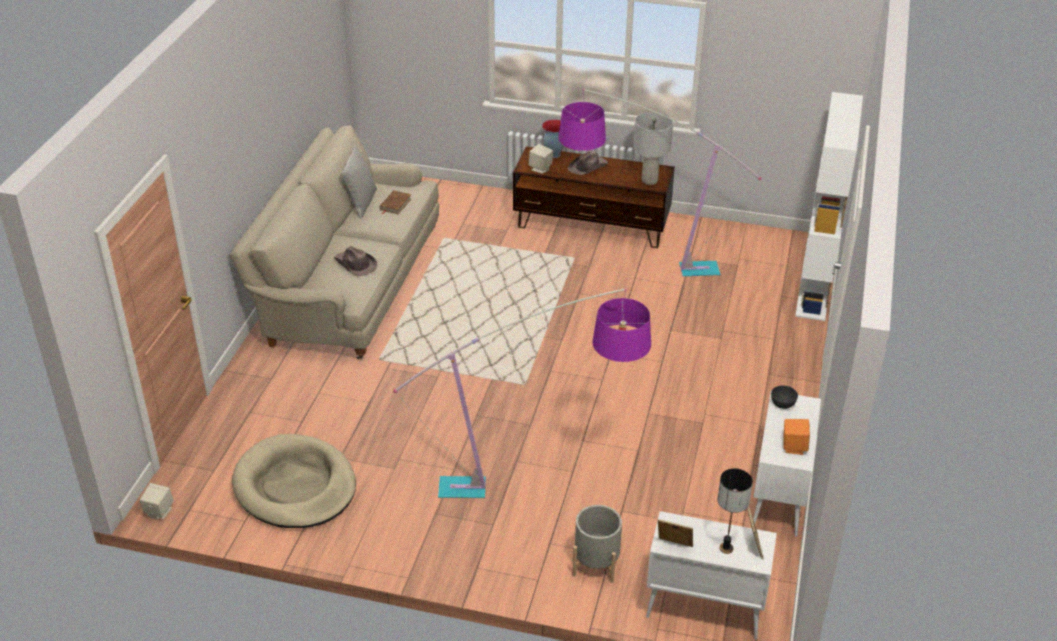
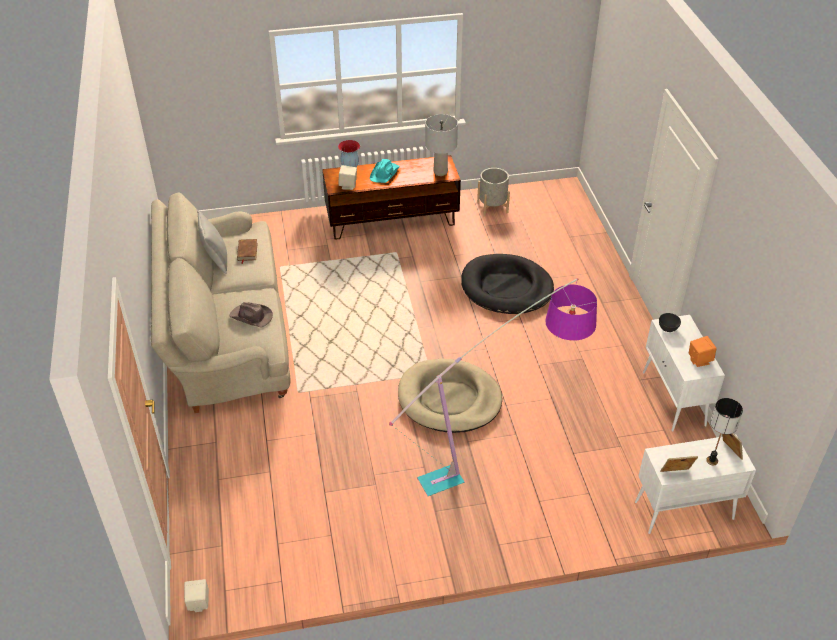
camera: 25 degrees left, 5 degrees up
beige dog bed [232,434,356,528] -> beige dog bed moved to [398,359,502,433]
floor lamp [559,89,761,276] -> none
brown hat [568,150,608,175] -> turquoise hat [370,159,400,183]
grey planter [572,505,622,583] -> grey planter moved to [477,168,510,217]
white bookcase [795,92,863,321] -> none
none -> black dog bed [461,254,554,314]

